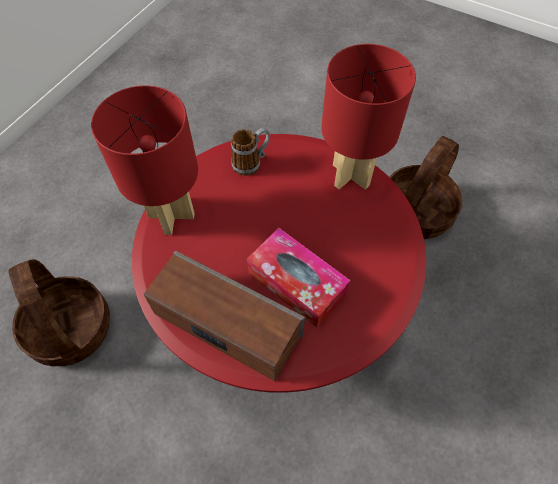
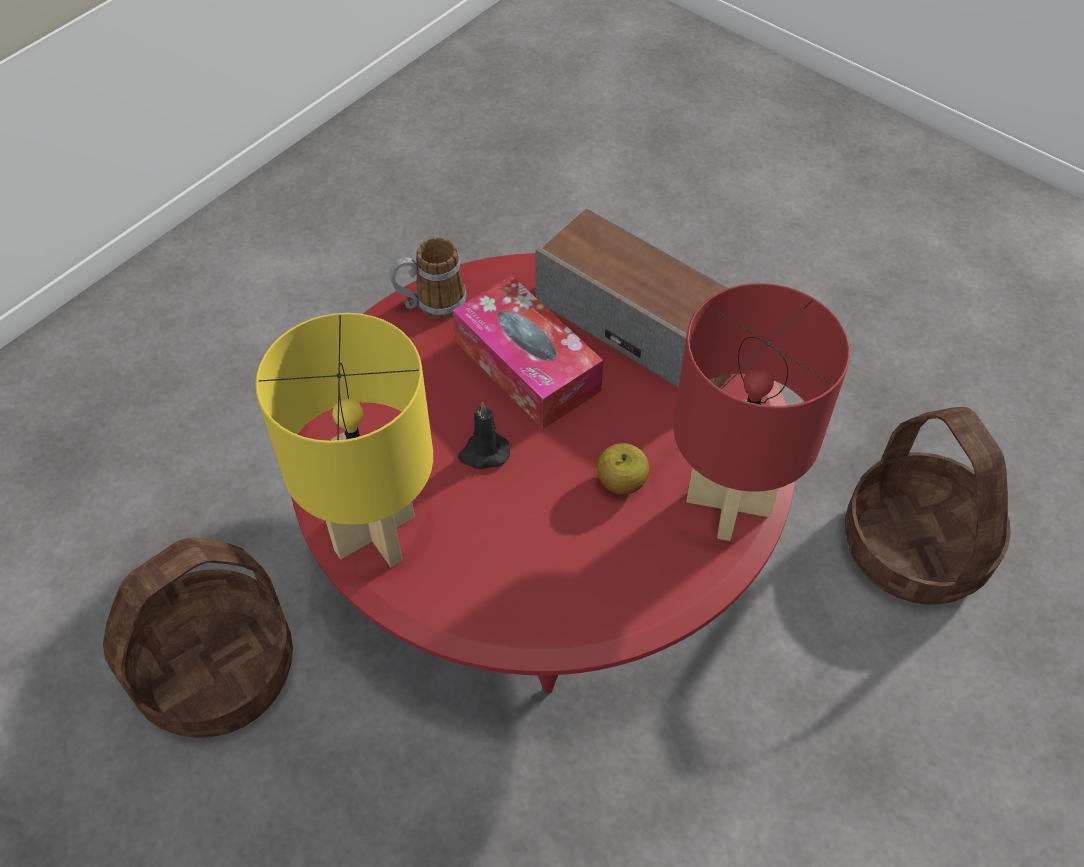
camera: 170 degrees left, 5 degrees down
mug [231,128,270,176] -> mug moved to [390,237,466,318]
red table lamp [321,44,416,190] -> yellow table lamp [255,313,433,567]
none -> black candle [458,401,510,469]
none -> apple [597,443,649,495]

